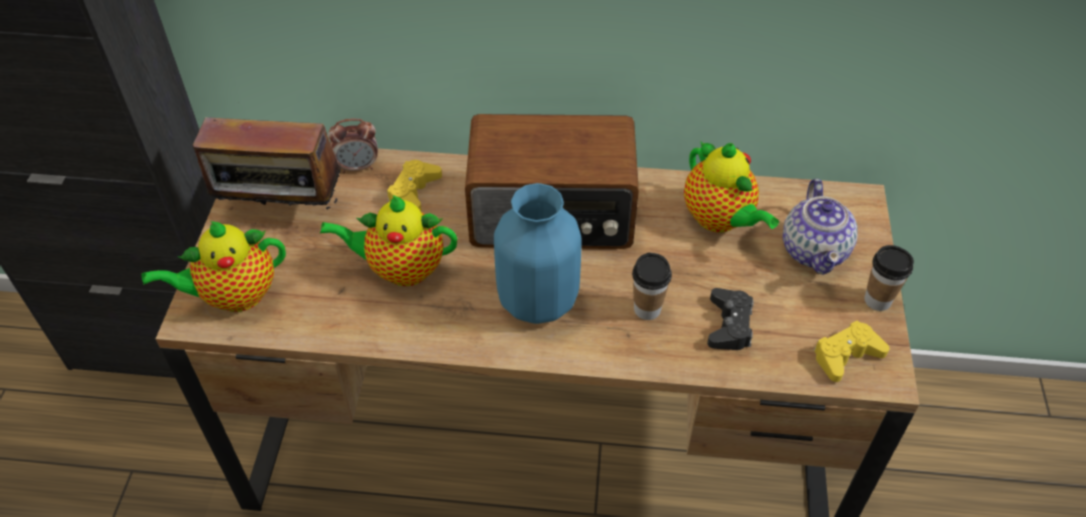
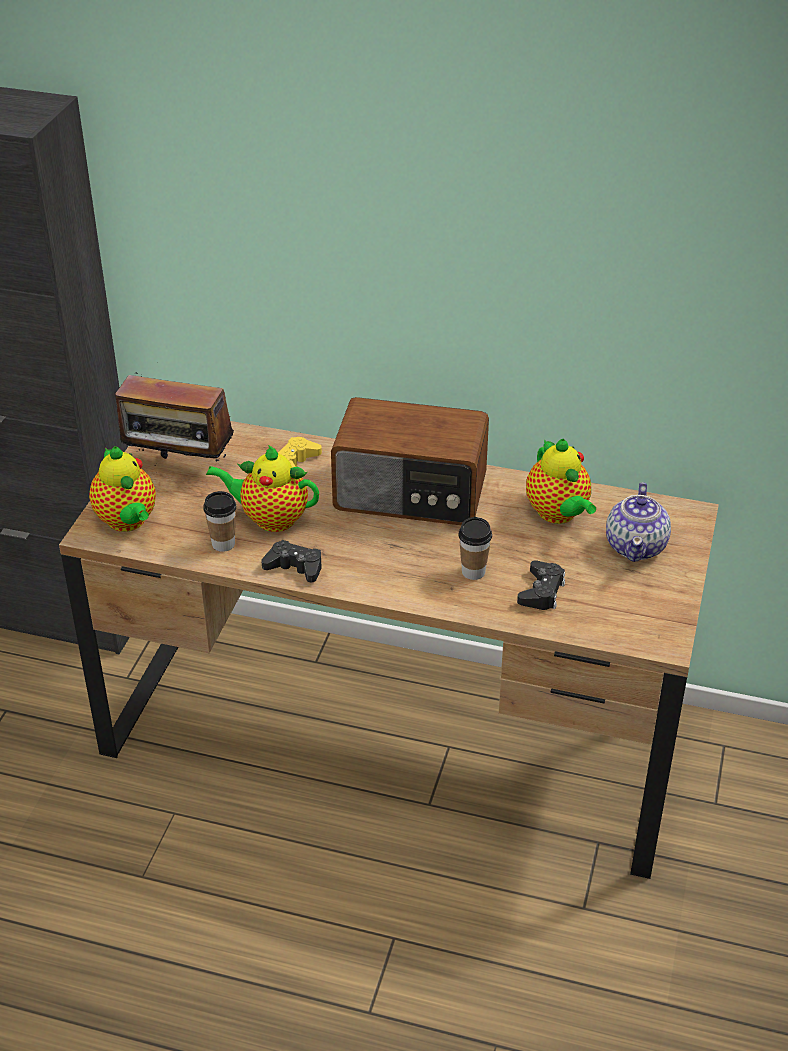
camera: 10 degrees right, 10 degrees down
teapot [141,221,286,312] -> teapot turned 105 degrees counterclockwise [89,446,156,532]
alarm clock [328,118,378,173] -> none
blue vase [494,183,582,324] -> none
yellow game controller [814,321,890,382] -> none
cup [864,245,914,311] -> cup moved to [203,491,237,552]
none -> black game controller [261,540,322,582]

